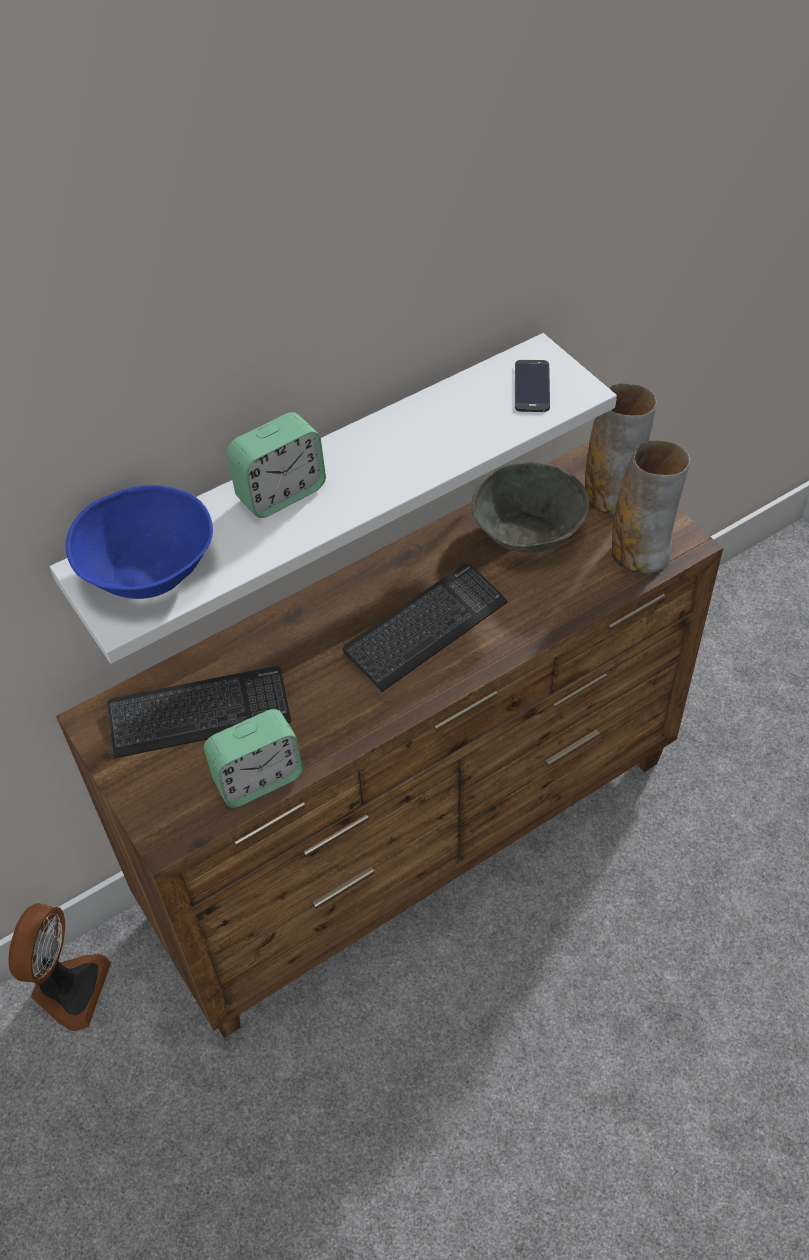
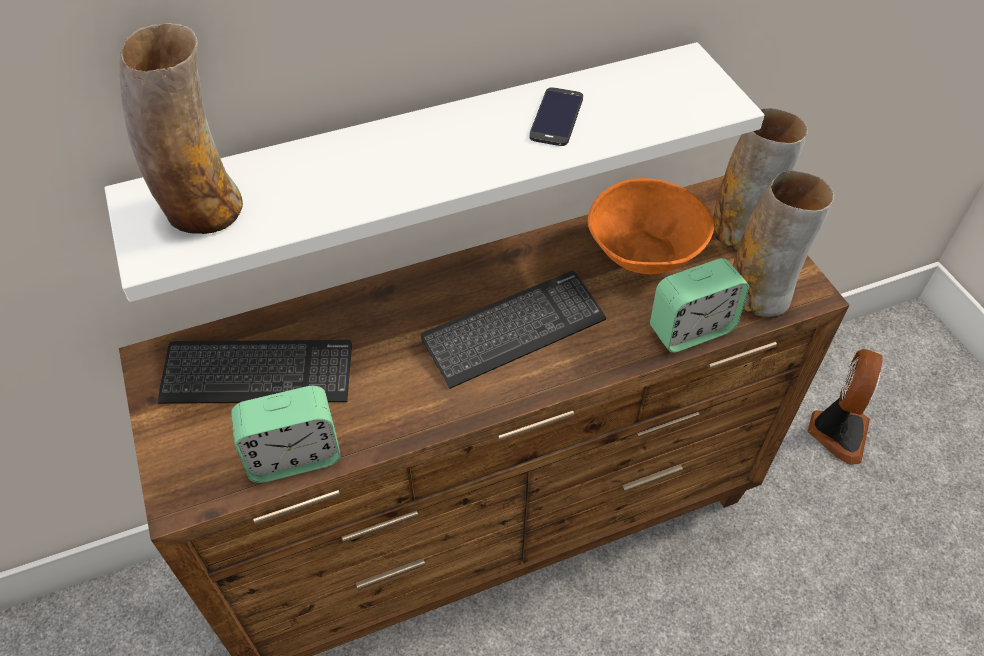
camera: 10 degrees right, 0 degrees up
fan [8,903,111,1031] -> fan moved to [808,349,883,465]
blue bowl [66,485,213,599] -> vase [120,23,243,234]
alarm clock [227,412,326,518] -> alarm clock moved to [650,258,749,353]
grey bowl [471,461,589,553] -> orange bowl [588,178,714,274]
phone [514,360,550,412] -> phone moved to [529,87,583,146]

